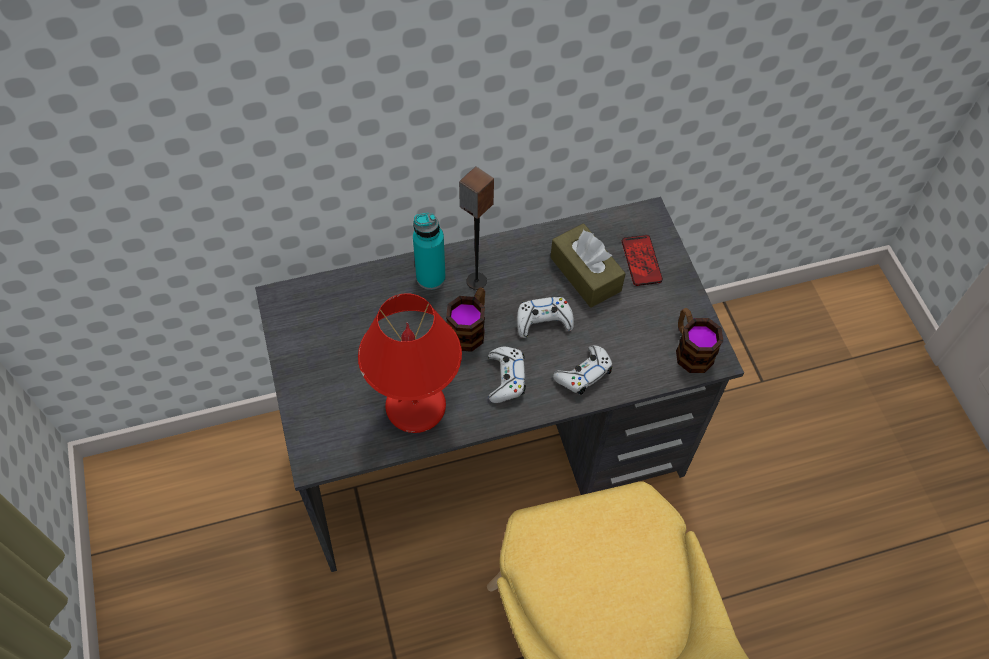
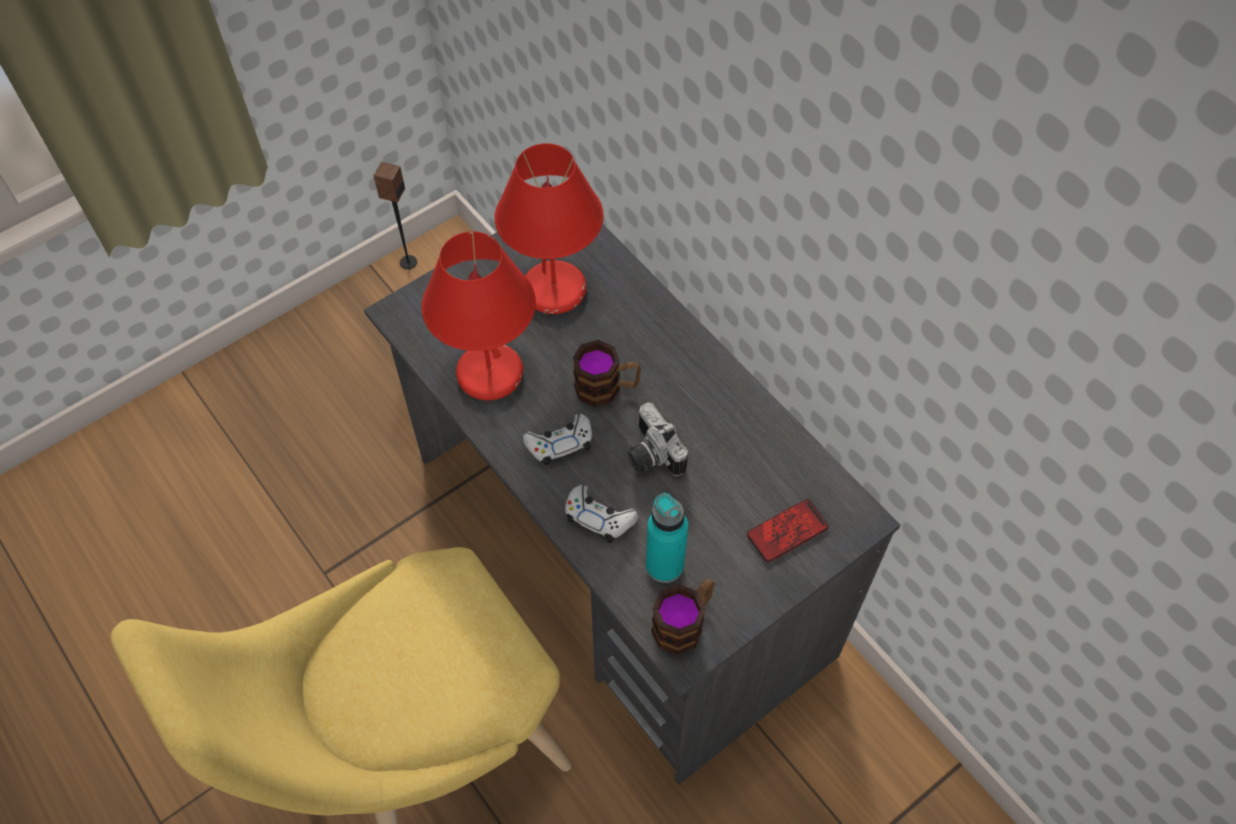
camera: 70 degrees right, 0 degrees up
turquoise bottle [413,213,446,290] -> turquoise bottle moved to [646,493,688,583]
speaker [459,167,494,290] -> speaker moved to [373,162,417,269]
white game controller [517,297,574,338] -> camera [627,402,688,476]
brown tissue box [550,224,626,308] -> none
none -> red table lamp [495,143,604,314]

